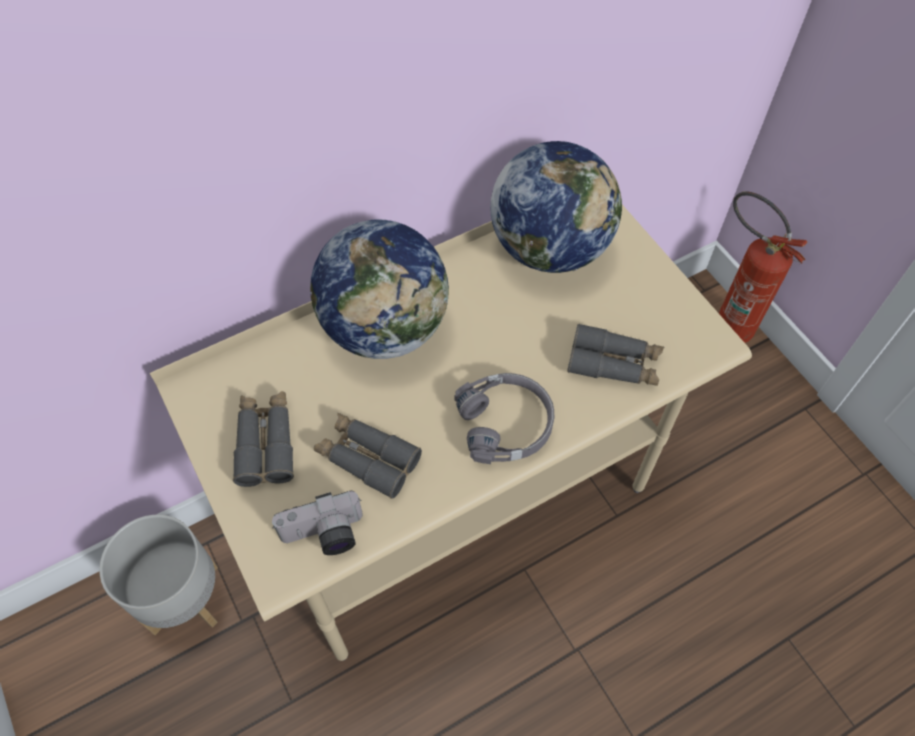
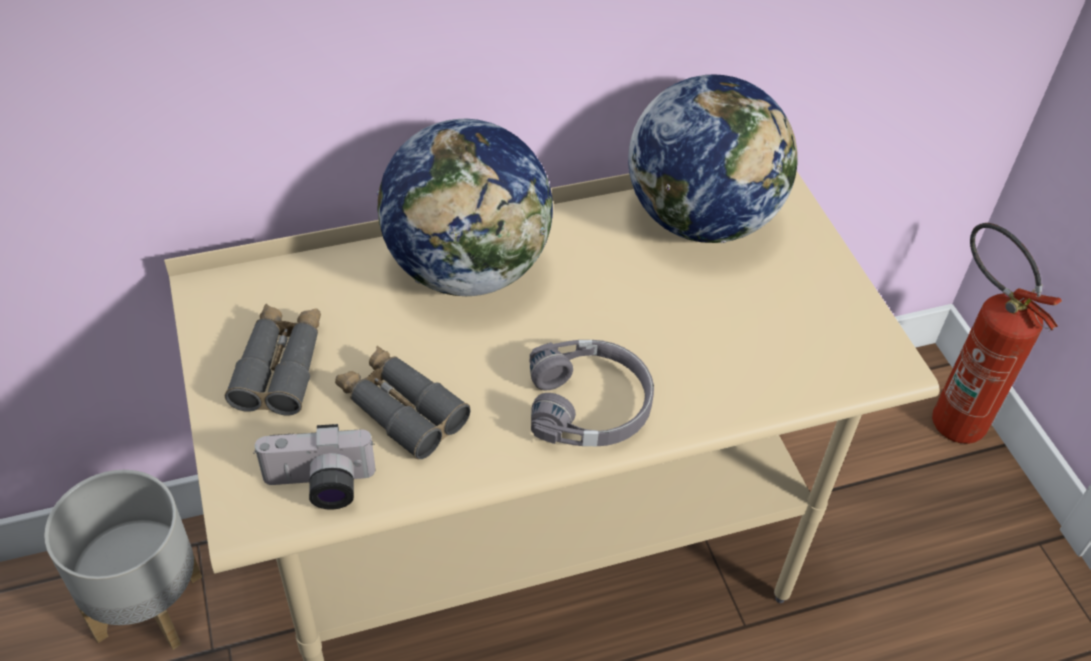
camera: 10 degrees right, 10 degrees down
grey binoculars [567,323,664,386] -> none

